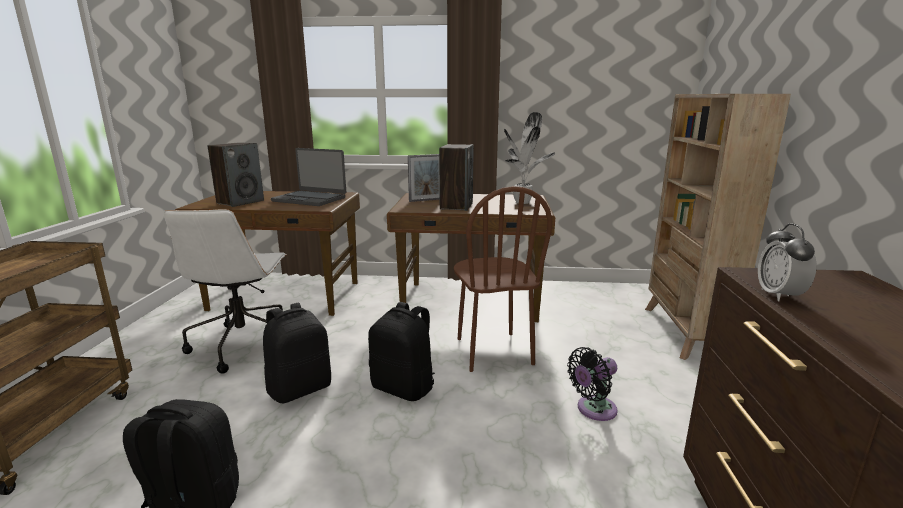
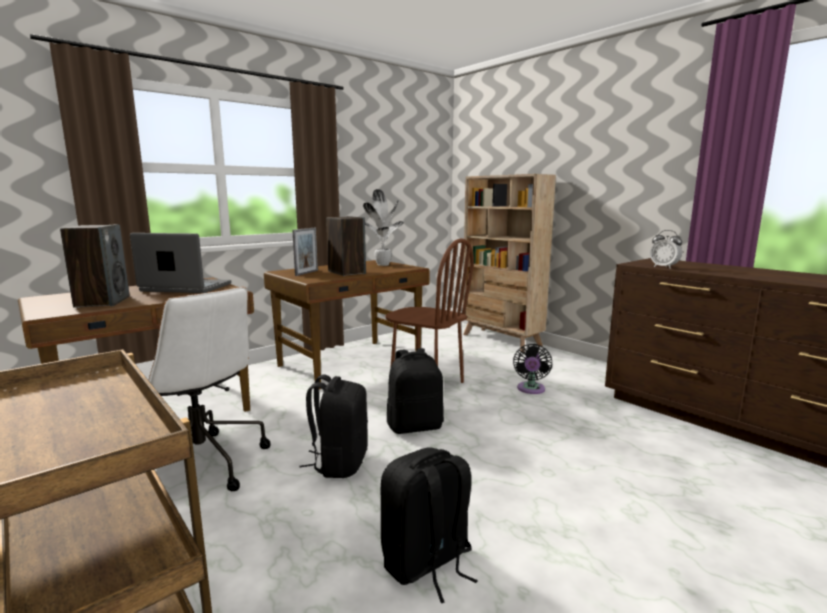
camera: 45 degrees left, 5 degrees down
laptop [271,148,346,206] -> laptop turned 150 degrees counterclockwise [130,233,231,293]

